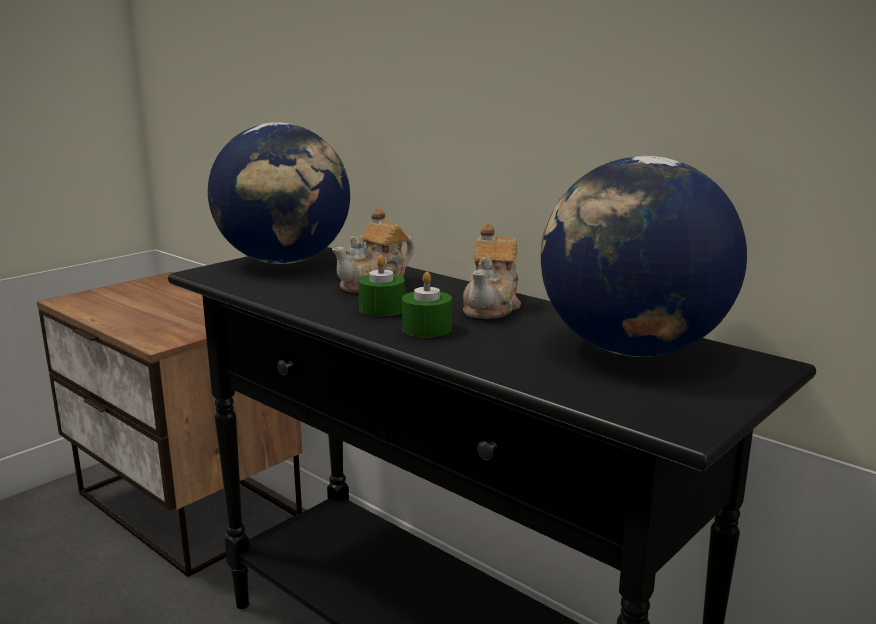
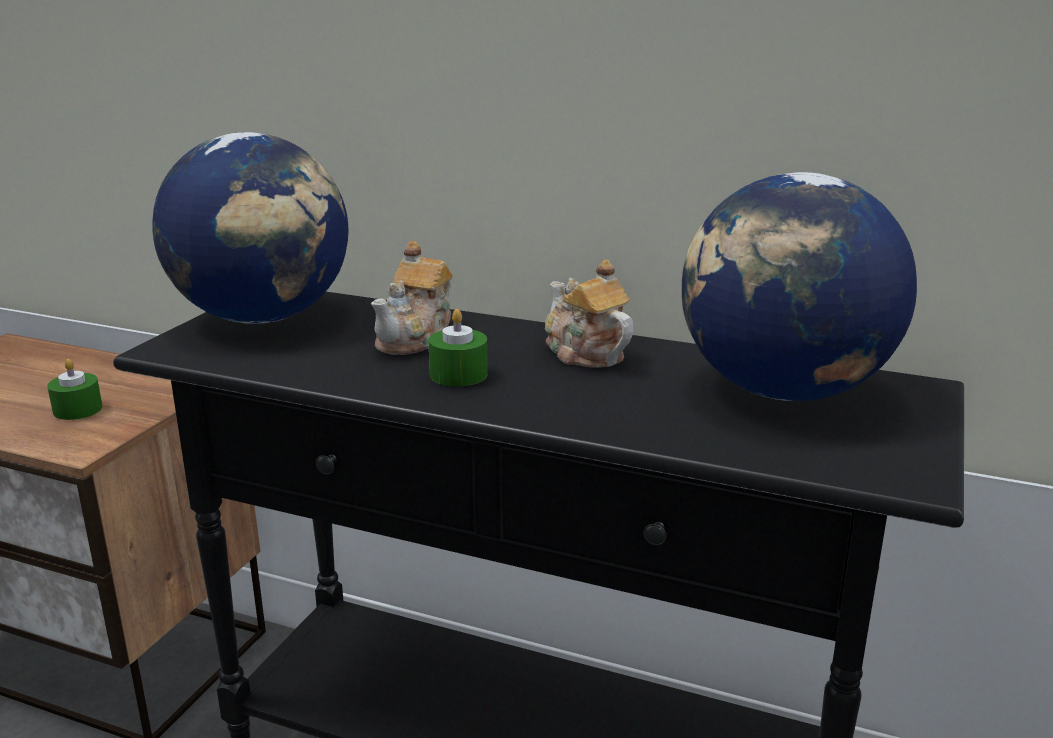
camera: 20 degrees left, 5 degrees up
green candle [402,272,452,337] -> green candle moved to [47,359,102,420]
teapot [463,223,521,319] -> teapot turned 150 degrees clockwise [545,259,633,368]

